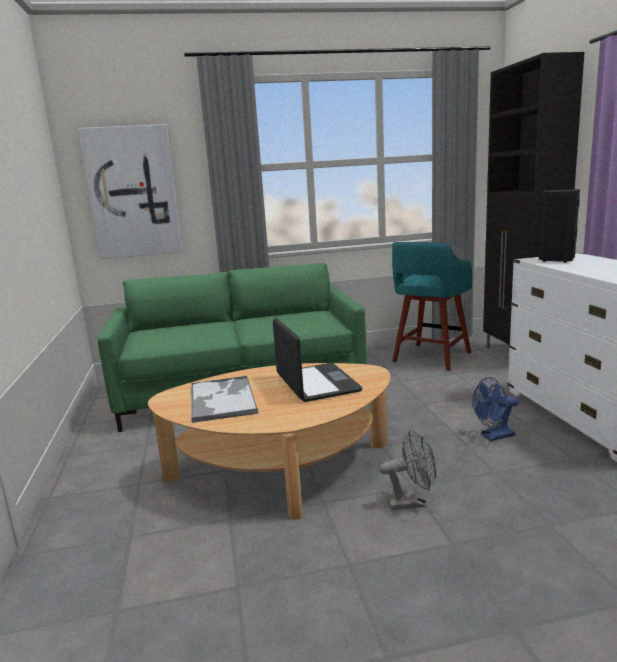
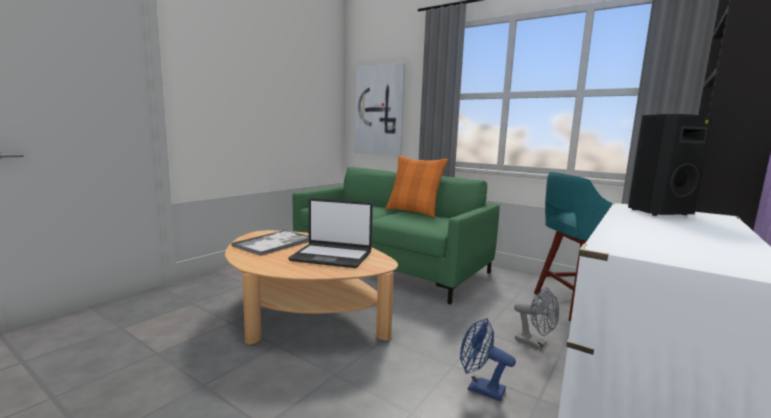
camera: 45 degrees right, 5 degrees down
laptop [273,318,362,402] -> laptop turned 75 degrees clockwise [288,198,373,268]
grey fan [379,430,436,510] -> grey fan moved to [514,288,559,349]
none -> orange pillow [386,155,449,218]

